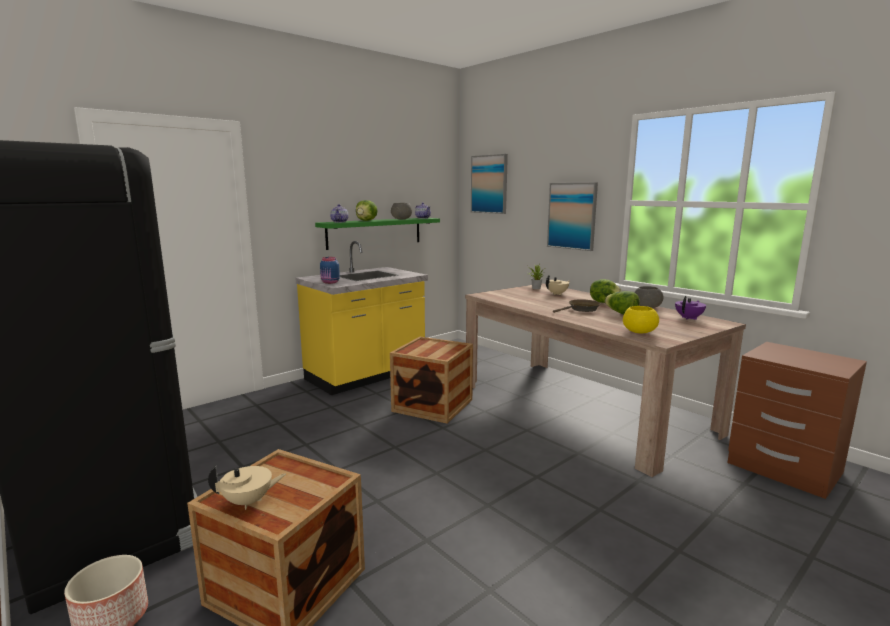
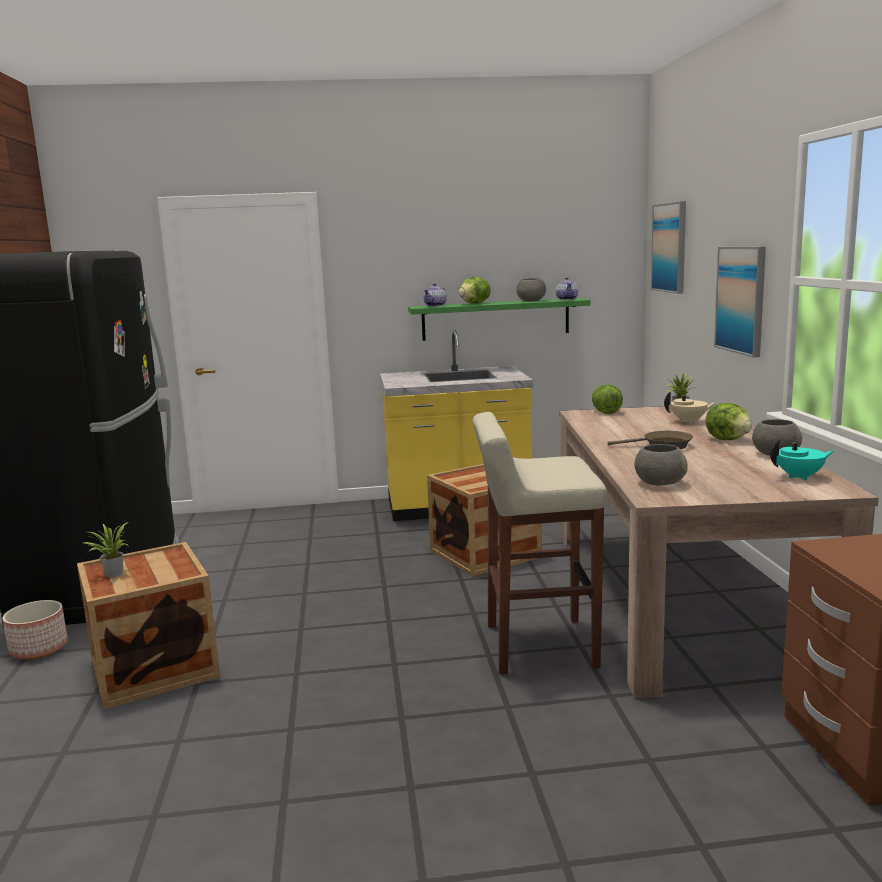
camera: 35 degrees right, 0 degrees up
beige teapot [208,466,286,510] -> potted plant [83,522,128,577]
blue jar [320,257,340,284] -> none
lettuce [605,291,640,315] -> lettuce moved to [592,385,623,414]
yellow bowl [623,306,659,333] -> grey bowl [635,444,688,486]
purple teapot [675,296,706,320] -> turquoise teapot [770,439,835,480]
none -> beige stool [473,412,607,675]

